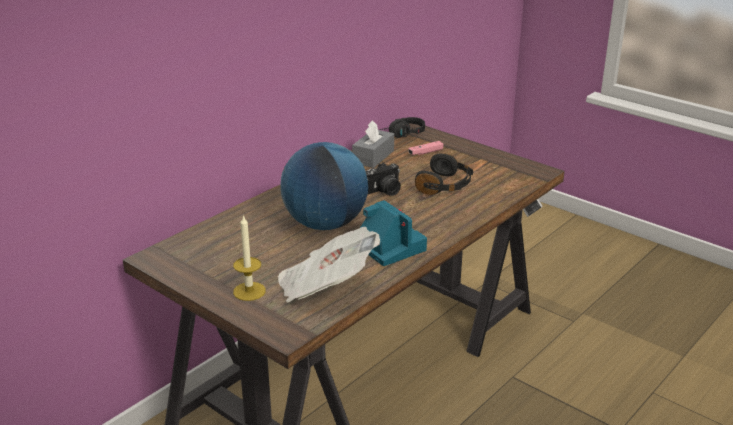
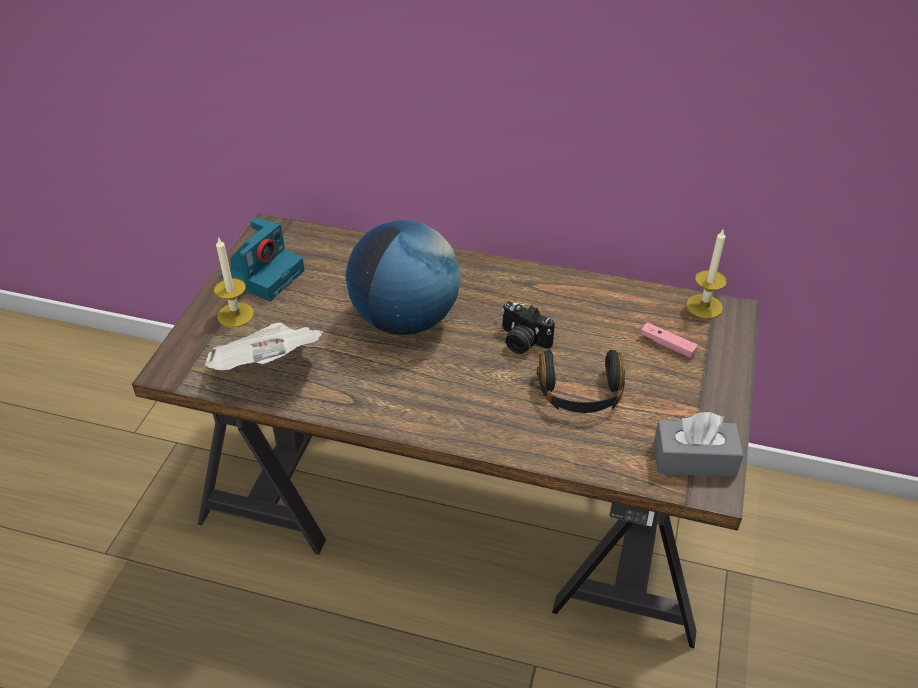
camera: 65 degrees right, 15 degrees up
grey tissue box [352,120,394,168] -> grey tissue box moved to [654,412,744,477]
camera [360,200,427,266] -> camera moved to [221,218,304,301]
black headphones [380,117,425,138] -> candle [686,228,727,319]

